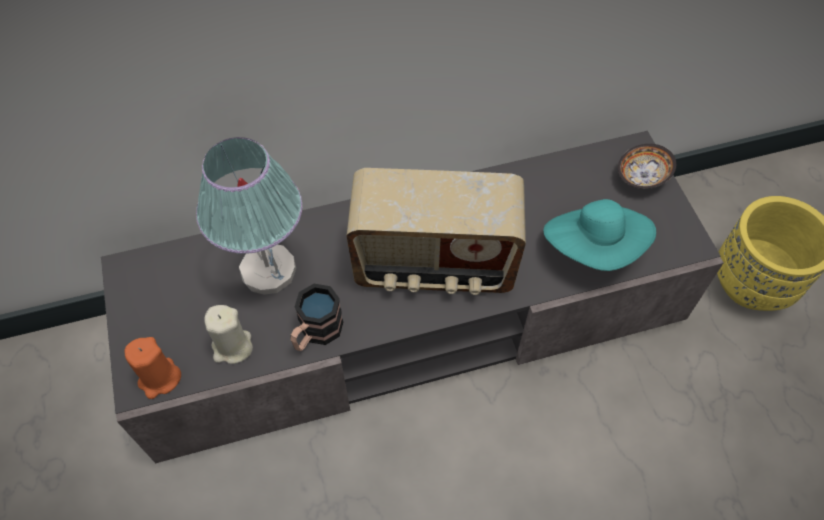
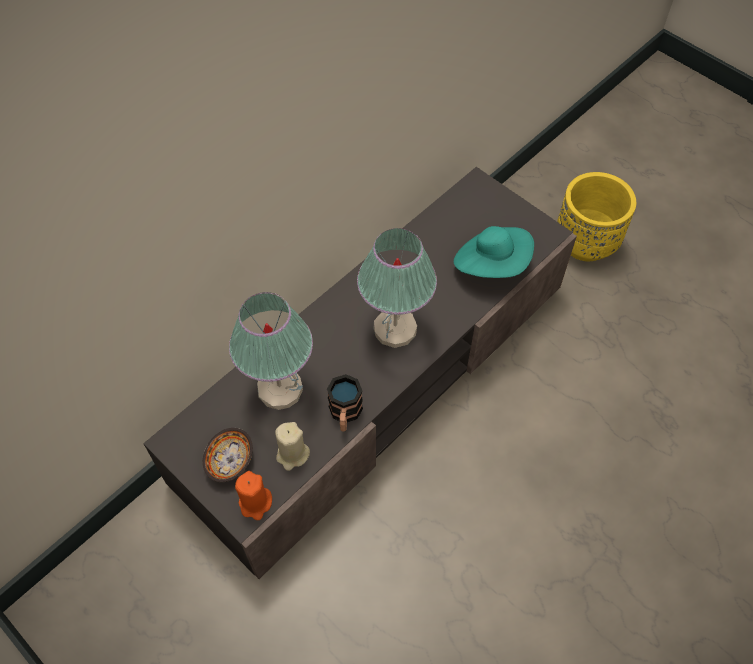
camera: 30 degrees left, 0 degrees up
radio [346,168,526,295] -> table lamp [357,228,437,348]
bowl [618,144,676,189] -> bowl moved to [203,428,253,482]

